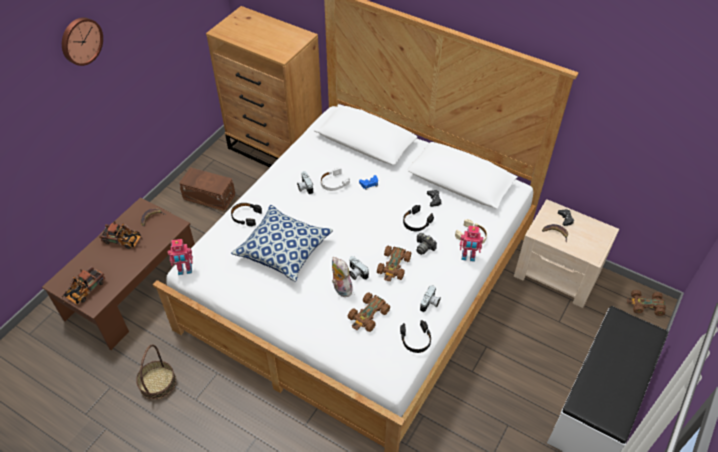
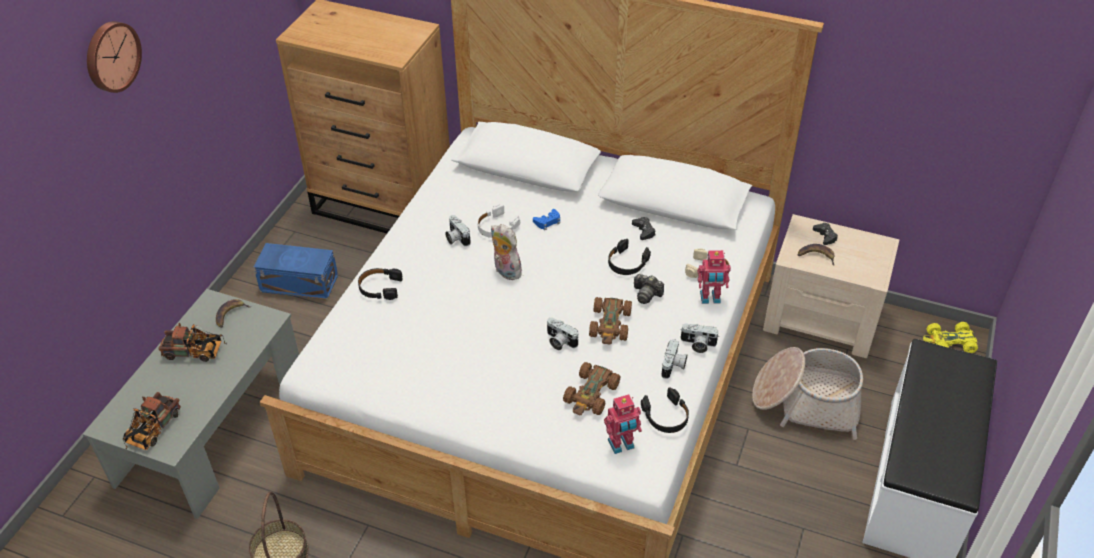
camera: 10 degrees left, 5 degrees down
brown coffee table [42,197,195,350] -> grey coffee table [82,289,299,519]
toy robot [168,239,193,275] -> toy robot moved to [604,394,642,454]
brown storage box [179,167,236,211] -> blue storage box [254,243,338,300]
pillow [231,205,333,282] -> none
plush toy [332,257,353,297] -> plush toy moved to [491,224,522,280]
brown toy car [627,290,666,316] -> yellow toy car [923,322,978,353]
none -> camera [680,323,719,353]
none -> basket [752,347,863,440]

